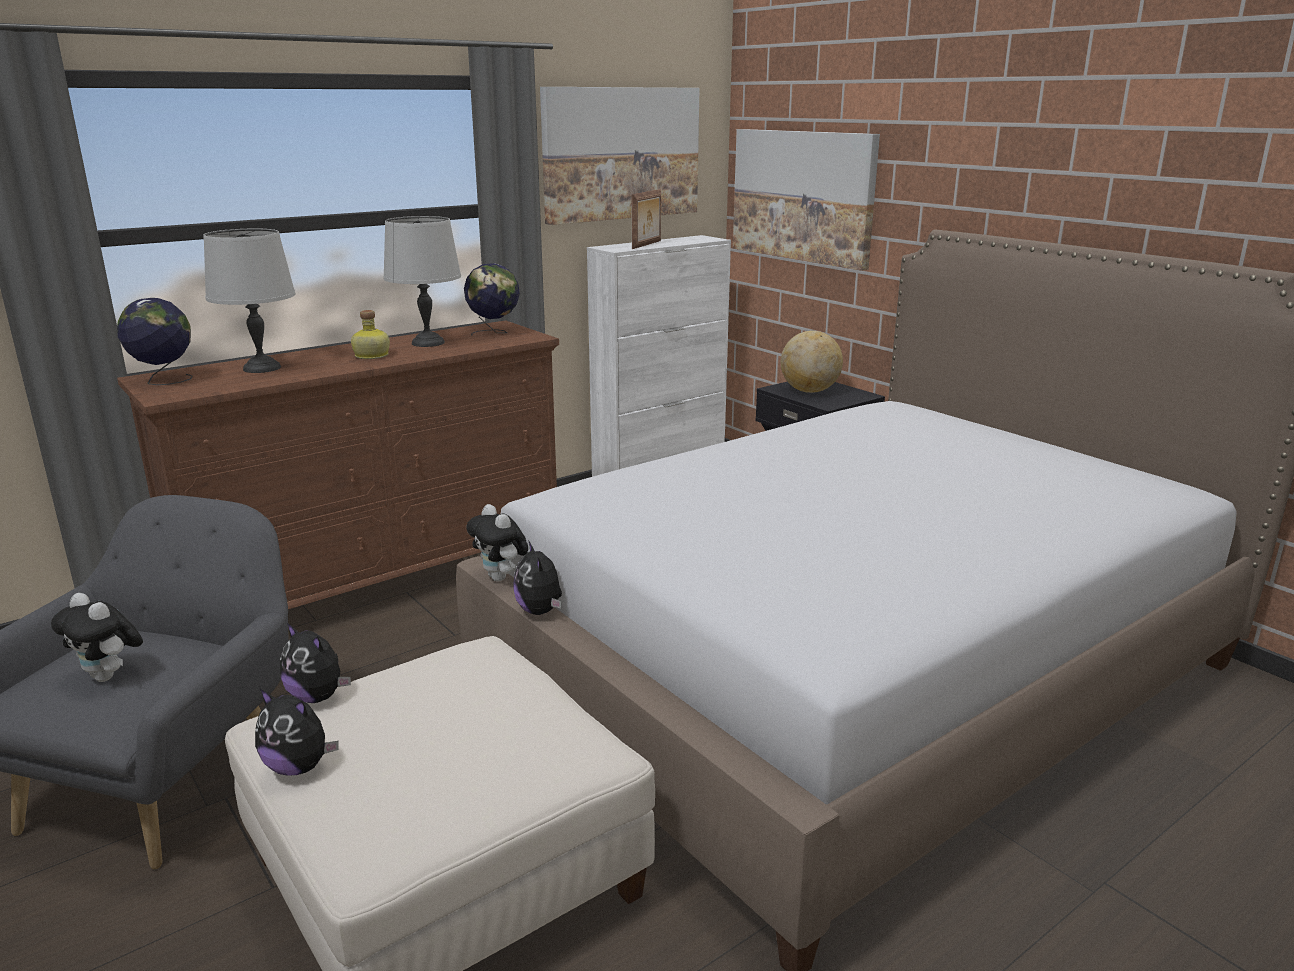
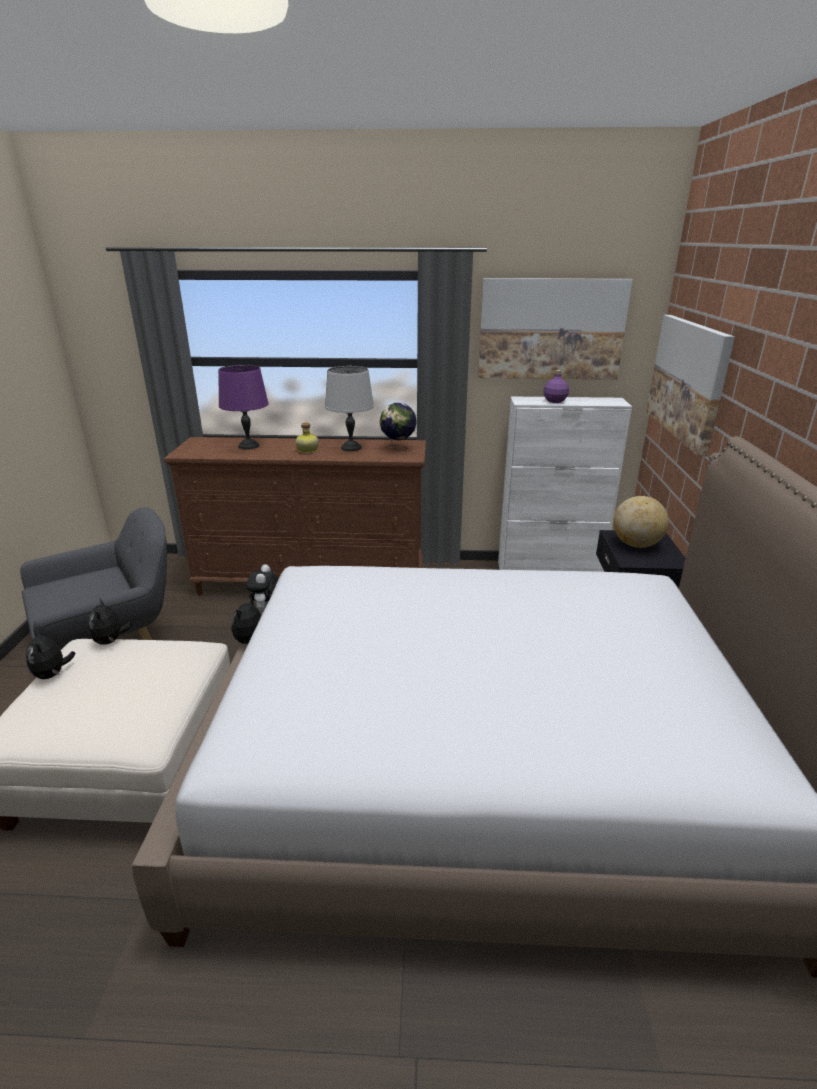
camera: 40 degrees right, 5 degrees up
plush toy [51,593,143,682] -> none
globe [117,298,193,385] -> none
grey table lamp [203,229,296,373] -> purple table lamp [218,365,269,449]
picture frame [631,189,661,249] -> purple bottle [543,370,569,403]

